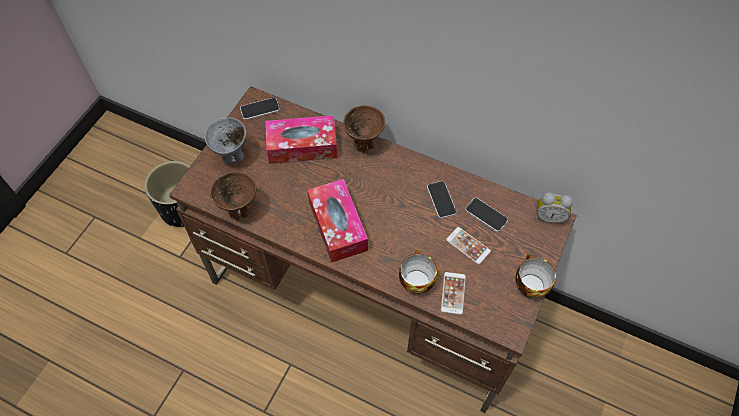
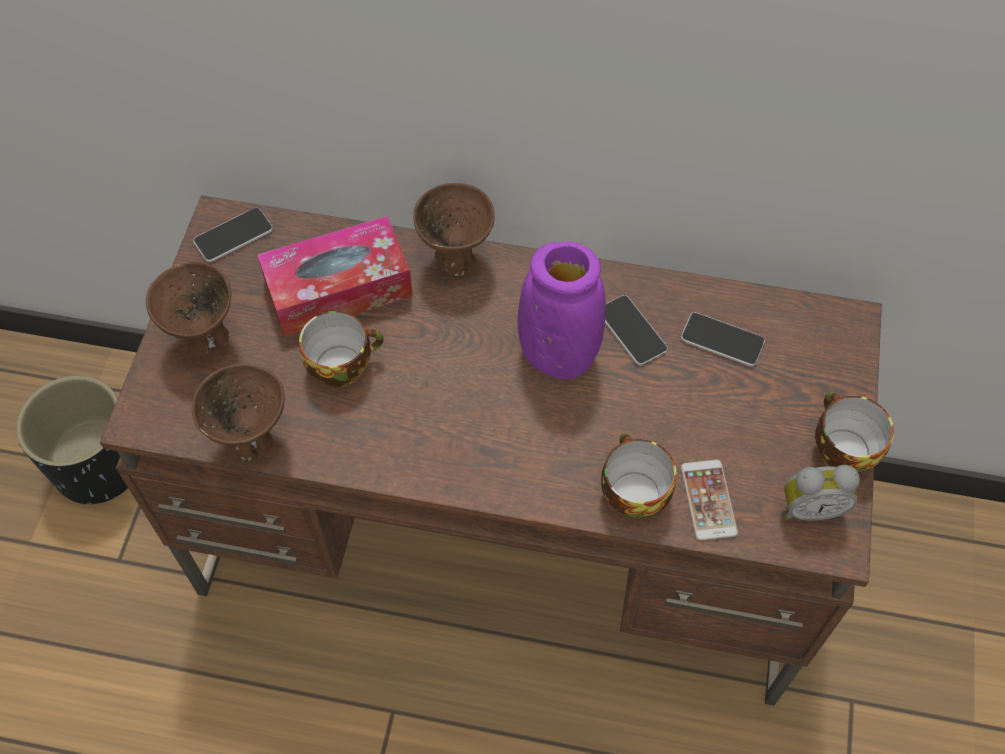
camera: 15 degrees left, 0 degrees up
grey bowl [204,118,246,164] -> brown bowl [146,262,231,355]
tissue box [307,179,368,263] -> none
phone [446,227,491,264] -> none
alarm clock [535,192,573,224] -> alarm clock moved to [784,465,860,521]
none -> cup [299,311,384,387]
none -> purple vase [518,241,606,379]

